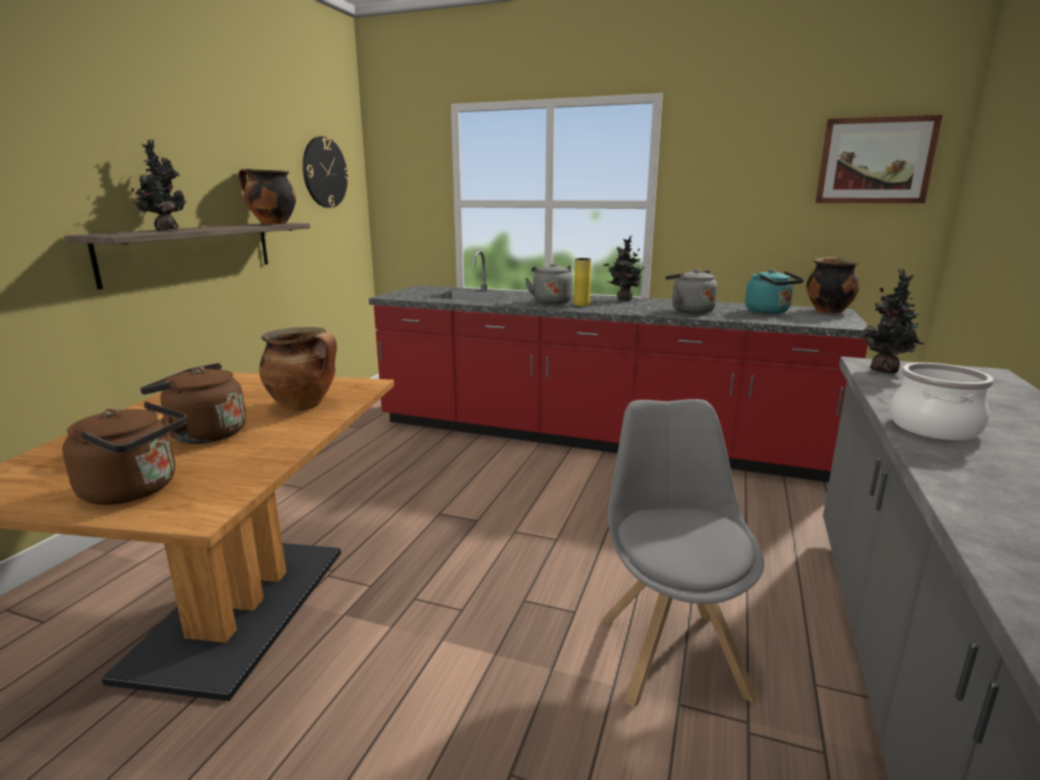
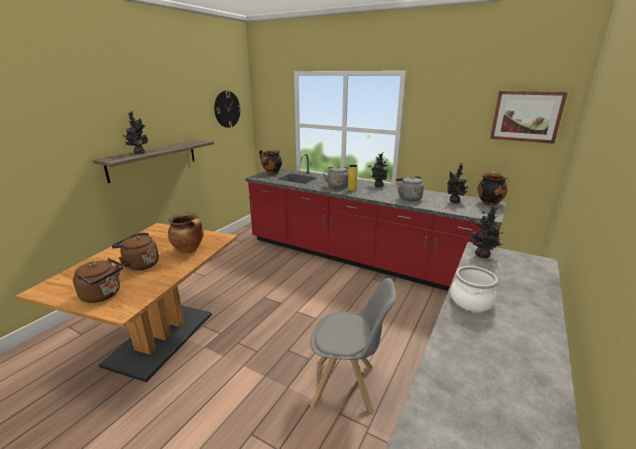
camera: 10 degrees right, 5 degrees up
cooking pot [239,168,296,224] -> cooking pot moved to [259,149,282,174]
grey chair [601,399,764,708] -> grey chair turned 90 degrees clockwise [310,278,396,414]
turquoise kettle [745,269,804,314] -> potted plant [447,163,468,203]

